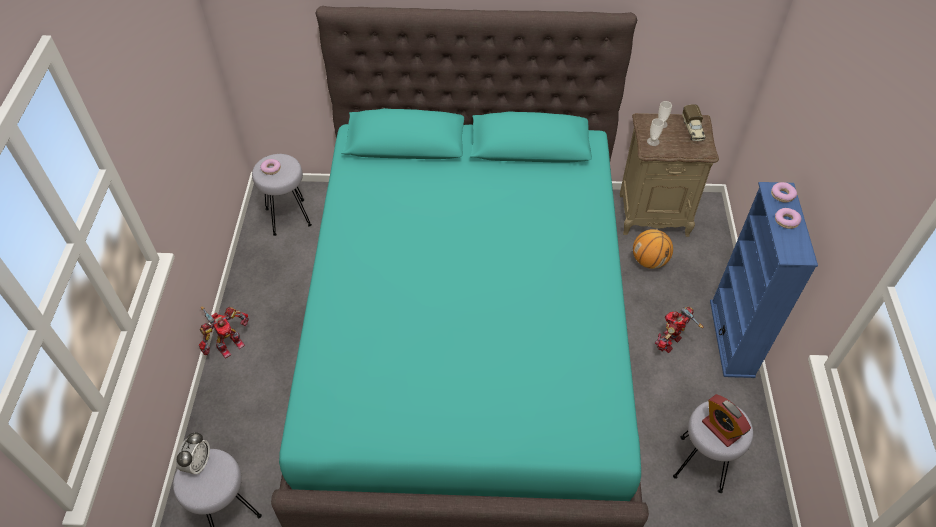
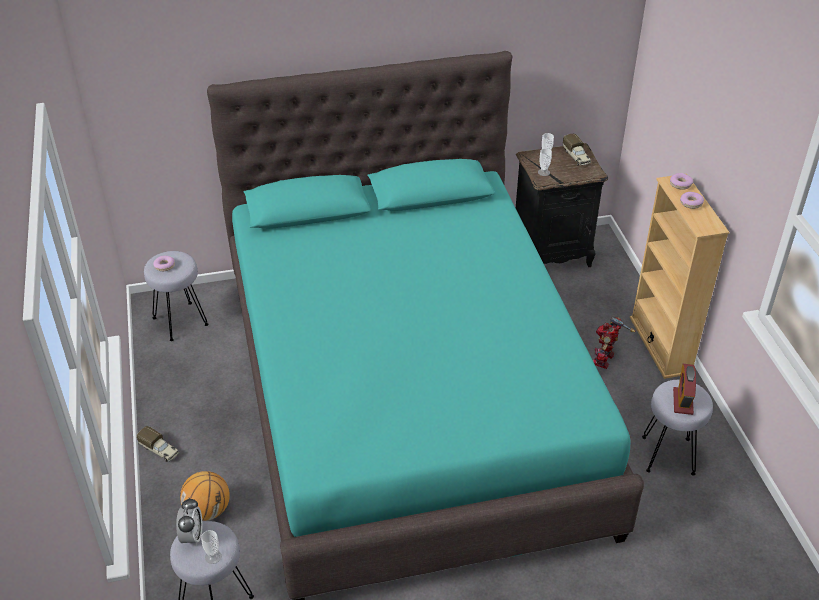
camera: 15 degrees left, 10 degrees down
toy robot [198,307,249,359] -> toy truck [137,426,179,462]
beige nightstand [620,113,719,237] -> black nightstand [516,143,608,267]
basketball [633,229,673,269] -> basketball moved to [180,471,230,521]
alarm clock [702,394,751,447] -> alarm clock turned 60 degrees clockwise [673,364,696,415]
blue bookcase [710,182,818,378] -> beige bookcase [630,176,730,379]
none -> cup [201,530,222,564]

